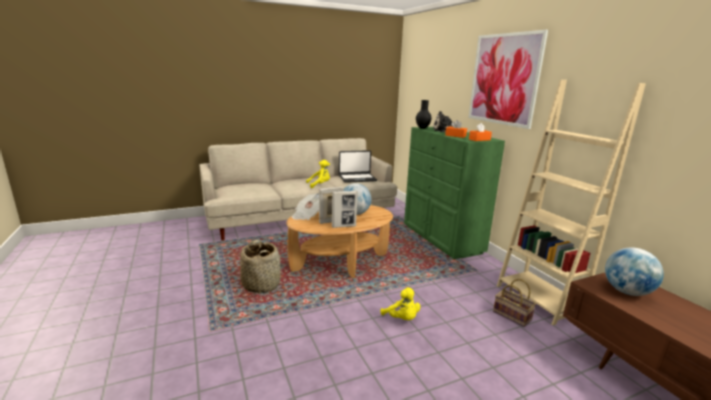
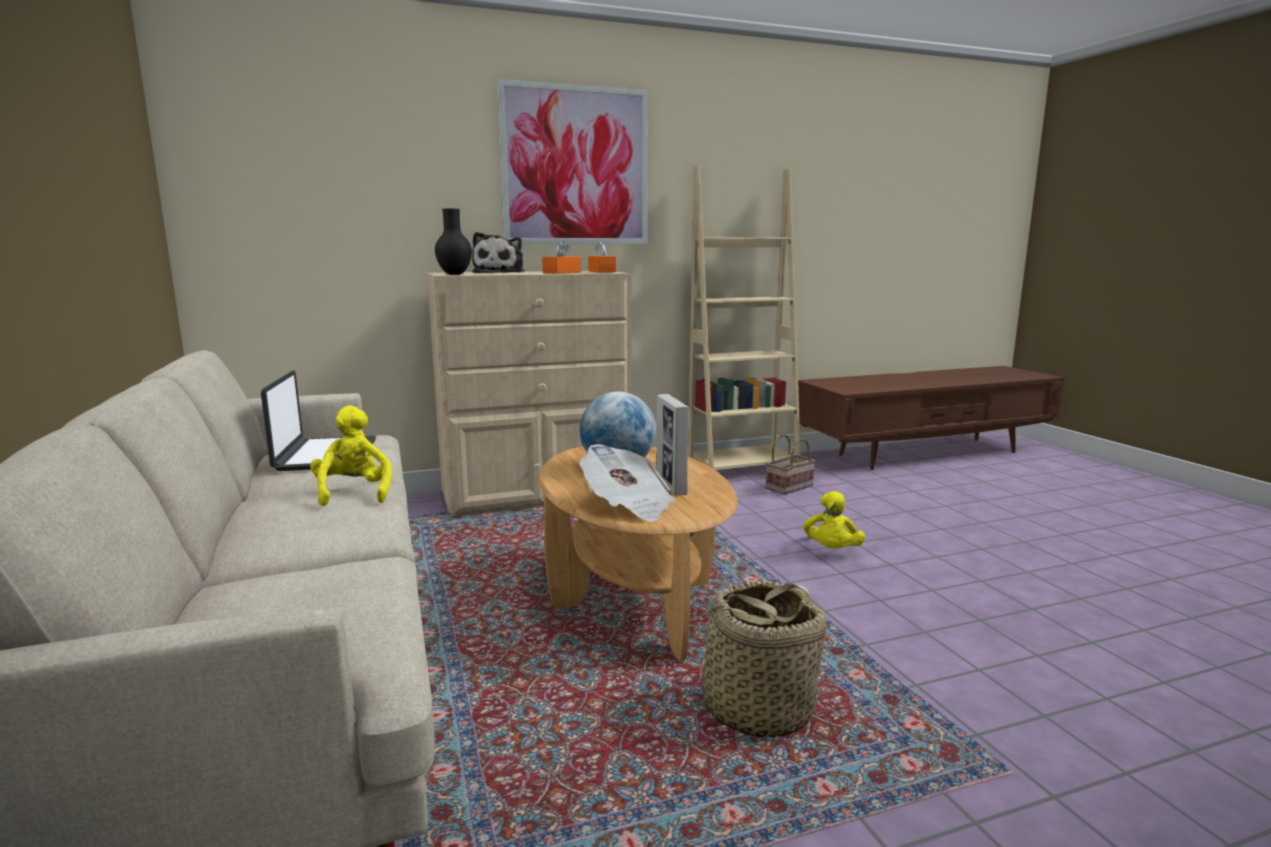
camera: 85 degrees left, 5 degrees down
picture frame [332,191,358,228] -> none
yellow plush toy [380,287,420,320] -> yellow plush toy turned 135 degrees clockwise [803,491,865,548]
green dresser [404,127,505,259] -> beige dresser [427,271,632,516]
globe [605,247,664,296] -> none

